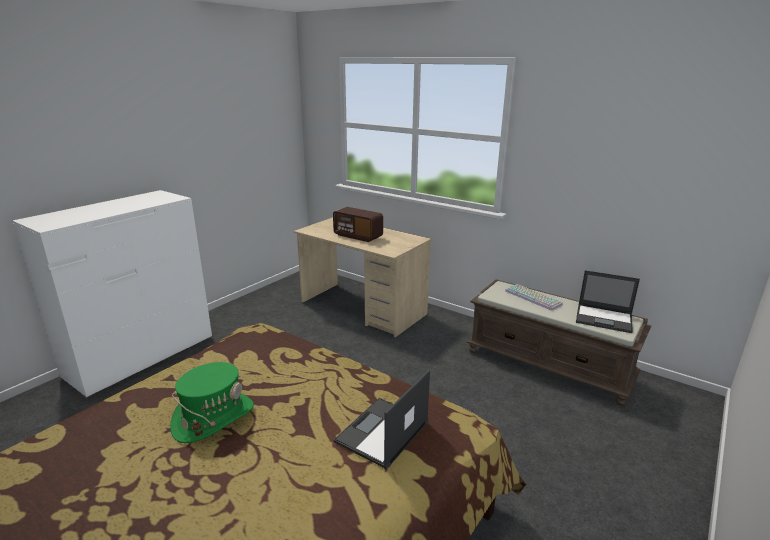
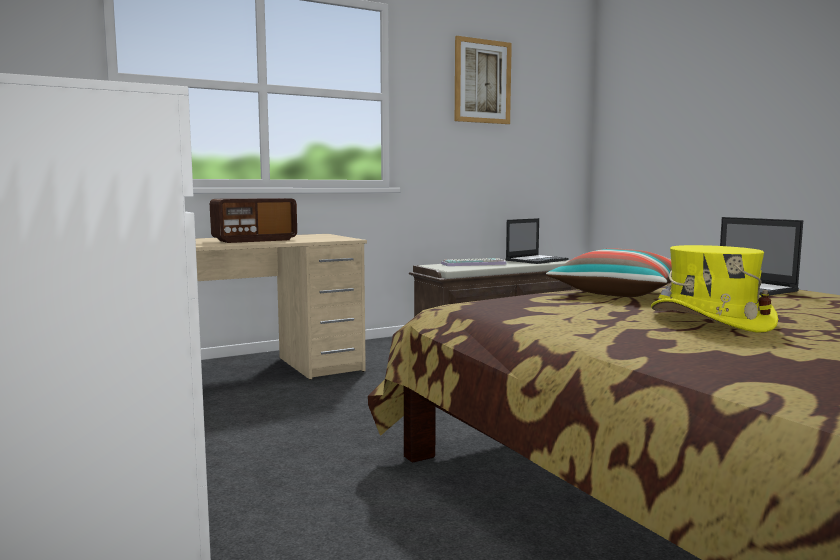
camera: 65 degrees left, 15 degrees down
green hat [170,362,254,443] -> yellow hat [651,245,778,332]
none -> picture [455,36,512,124]
none -> pillow [546,248,672,297]

